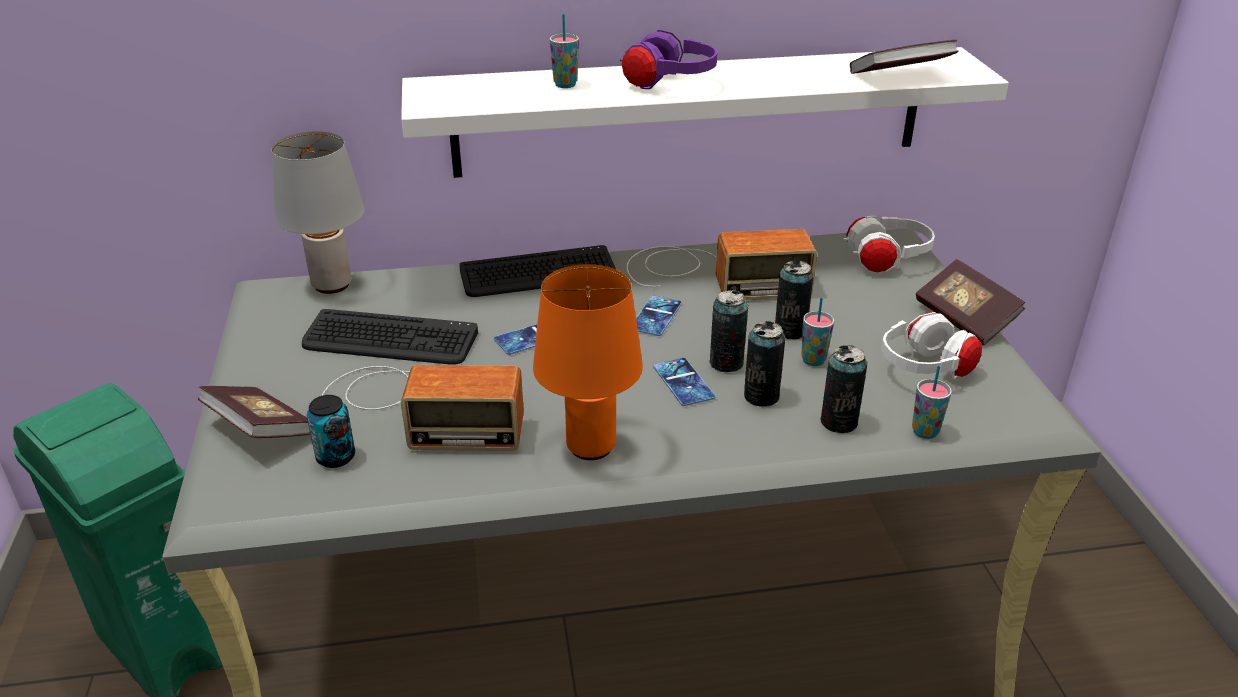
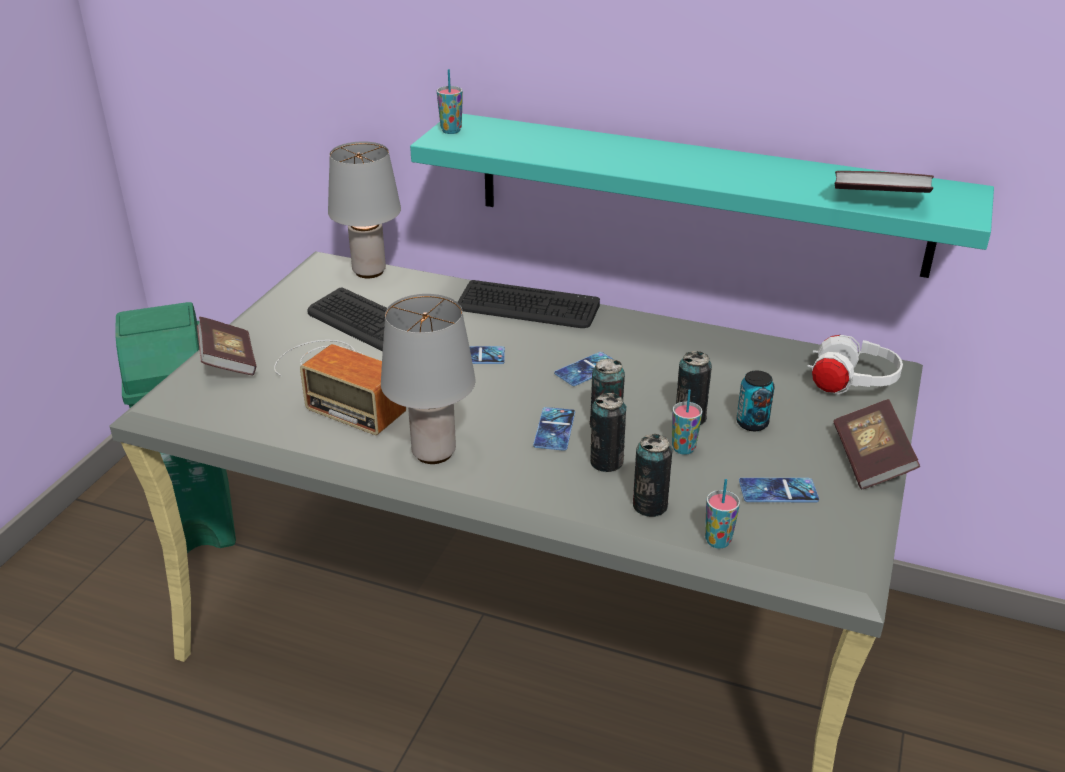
camera: 30 degrees right, 0 degrees up
can [307,395,355,468] -> can moved to [736,371,774,431]
white shelf [401,47,1009,178] -> turquoise shelf [410,114,994,278]
orange table lamp [533,264,643,460] -> grey table lamp [381,294,475,464]
cup [550,14,579,88] -> cup moved to [437,69,463,134]
purple headphones [620,30,718,89] -> none
radio [627,229,817,300] -> none
white headphones [881,312,982,379] -> phone [739,478,819,502]

